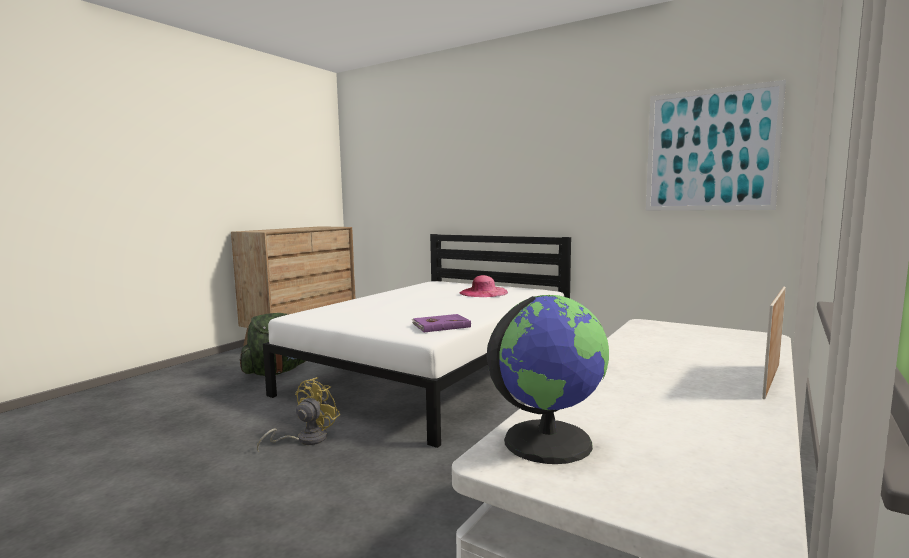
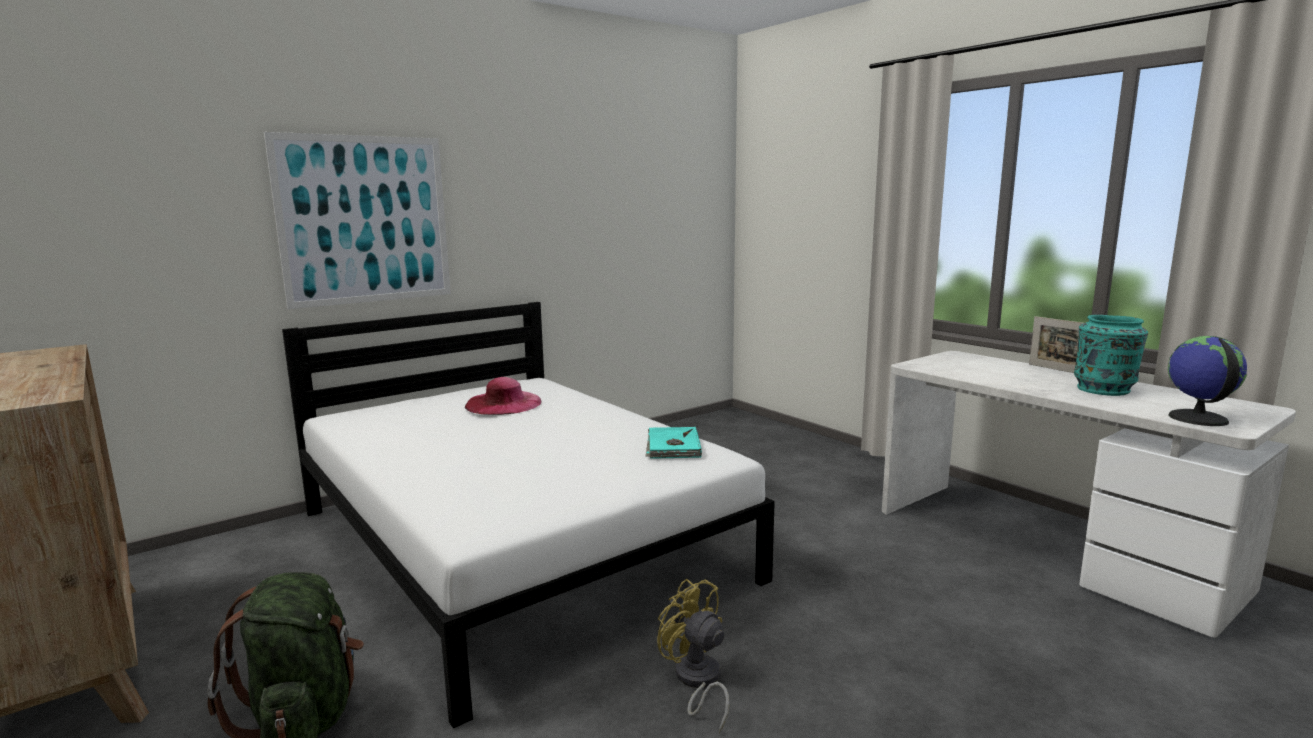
camera: 70 degrees left, 5 degrees up
purple book [412,314,471,332] -> turquoise book [646,427,702,459]
picture [646,80,786,211] -> picture moved to [264,132,451,309]
none -> turquoise vase [1074,315,1148,396]

